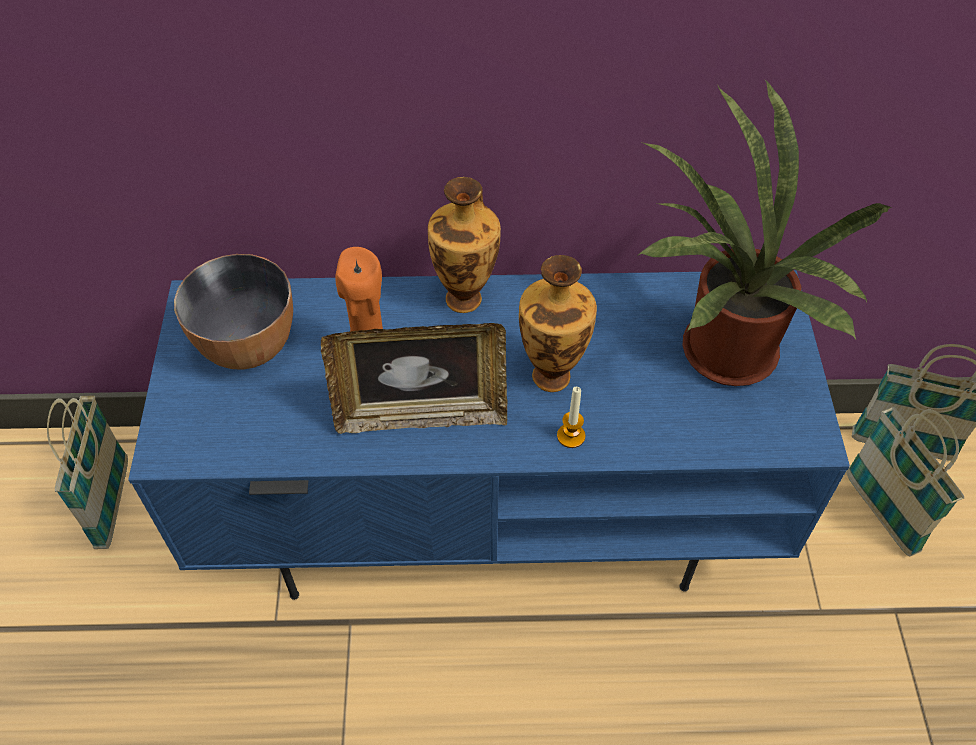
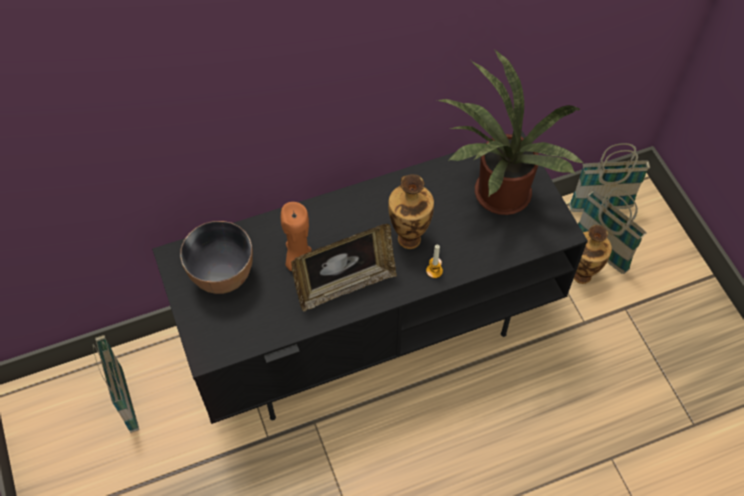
camera: 20 degrees left, 5 degrees up
blue tv stand [128,270,850,600] -> black tv stand [152,131,588,424]
vase [428,177,501,313] -> vase moved to [574,225,612,284]

